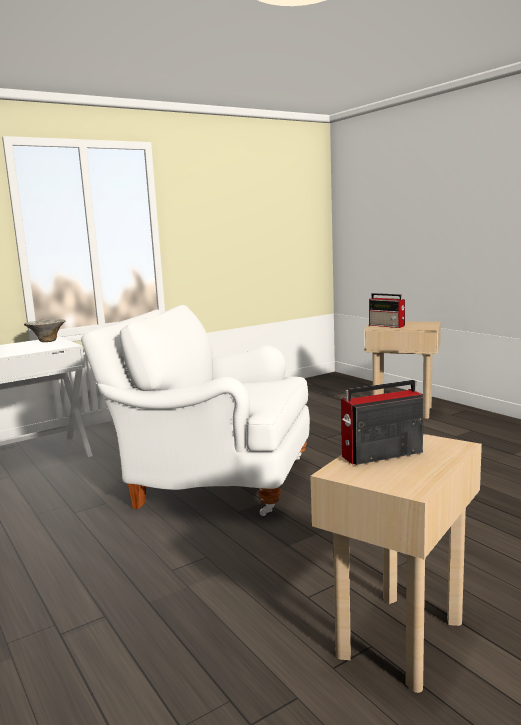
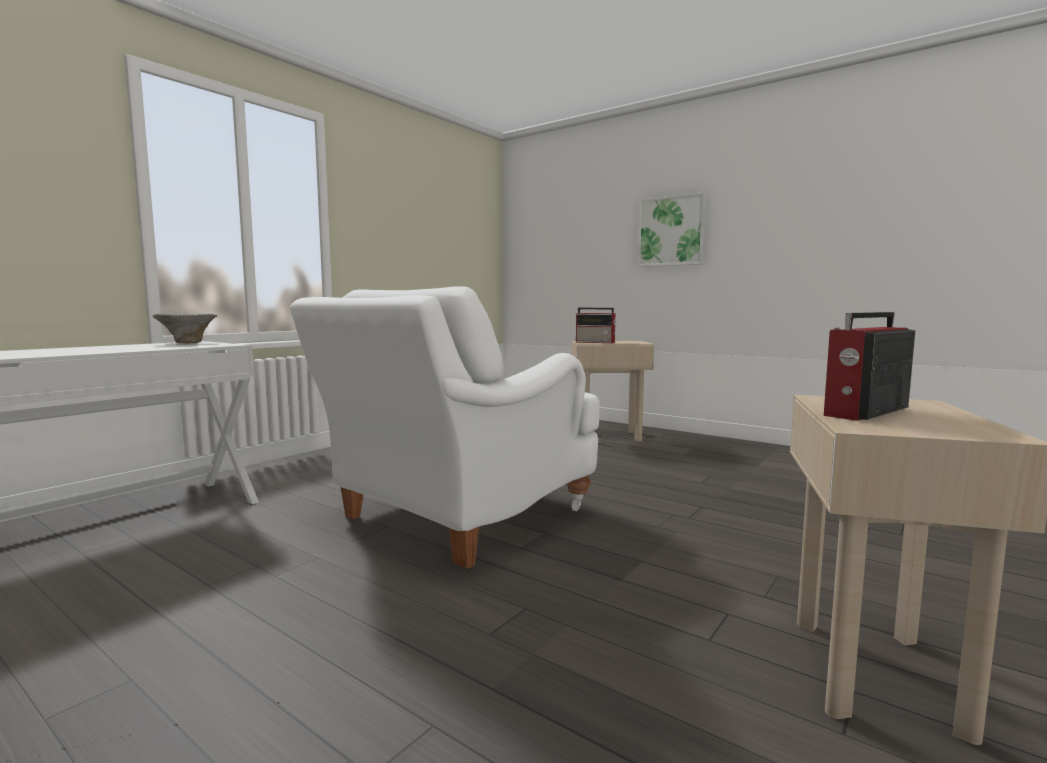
camera: 20 degrees left, 5 degrees down
white armchair [81,305,310,516] -> white armchair turned 45 degrees counterclockwise [290,286,600,569]
none -> picture [637,192,706,267]

